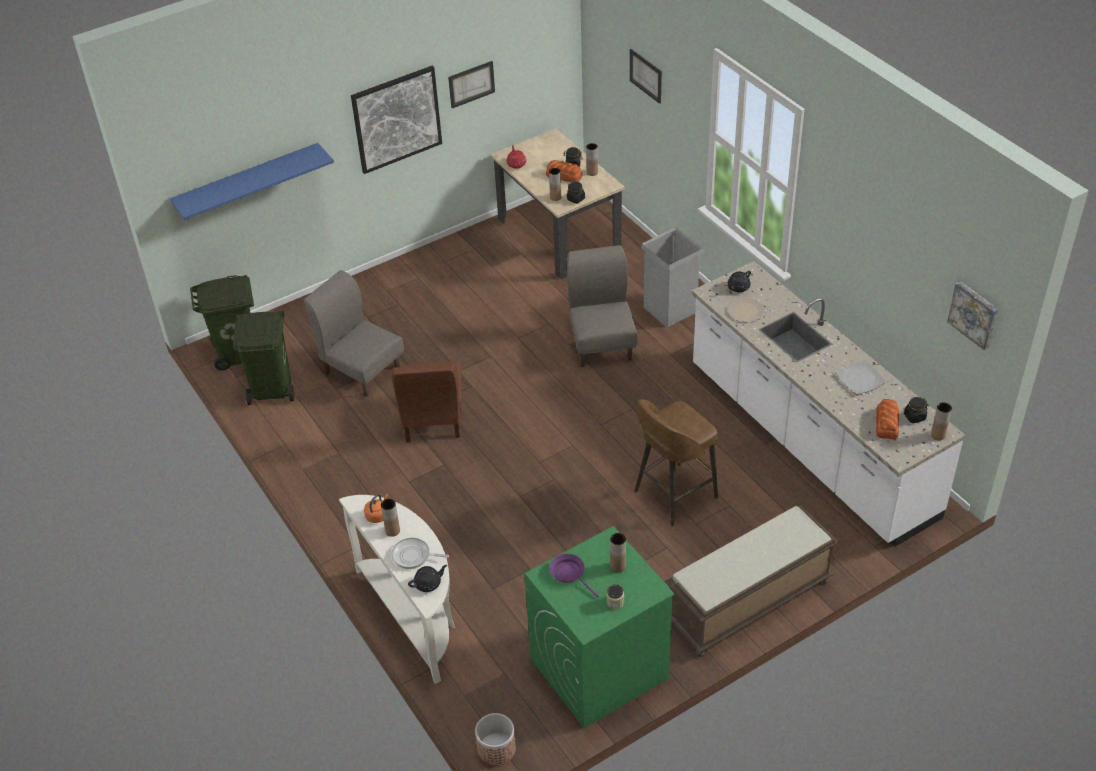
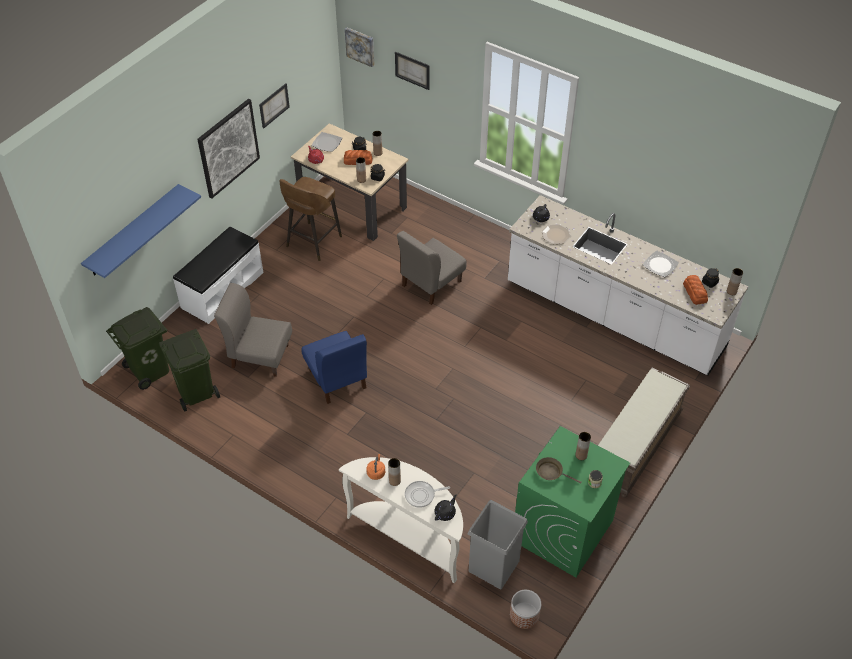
camera: 25 degrees left, 5 degrees up
brown chair [392,363,462,443] -> blue chair [301,331,367,404]
purple frying pan [549,554,599,598] -> brown frying pan [536,457,582,484]
grey chair [567,245,638,367] -> grey chair turned 105 degrees counterclockwise [397,231,467,305]
brown stool [634,399,718,526] -> brown stool moved to [279,177,342,261]
grey trash can [641,227,703,327] -> grey trash can moved to [468,500,528,589]
picture [947,281,998,350] -> picture moved to [345,27,374,67]
none -> white bench [173,226,263,324]
none -> plate [311,132,342,152]

